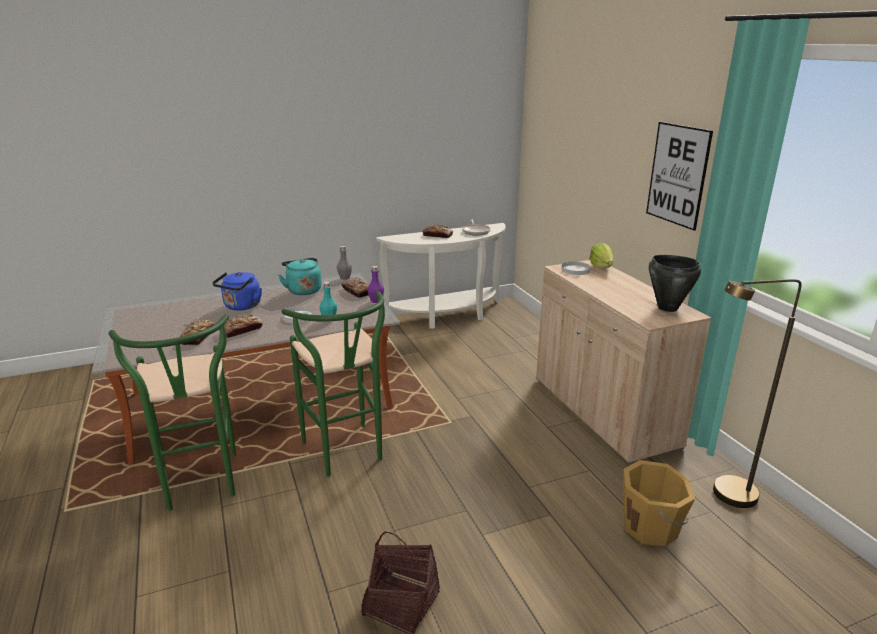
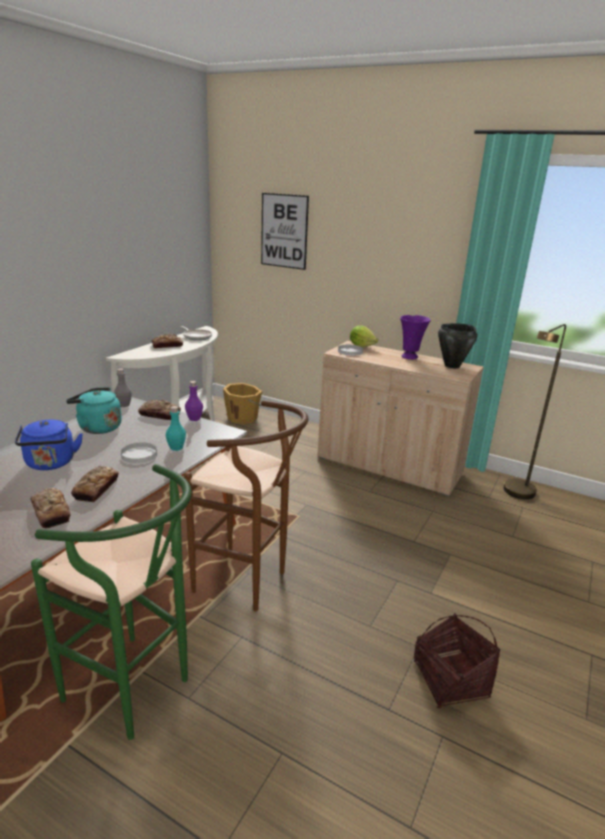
camera: 40 degrees left, 0 degrees up
green stool [282,291,385,477] -> brown stool [184,400,308,611]
orange bucket [623,460,696,546] -> orange bucket moved to [223,383,262,424]
picture [646,122,713,231] -> picture moved to [261,193,309,270]
none -> purple vase [400,315,431,359]

